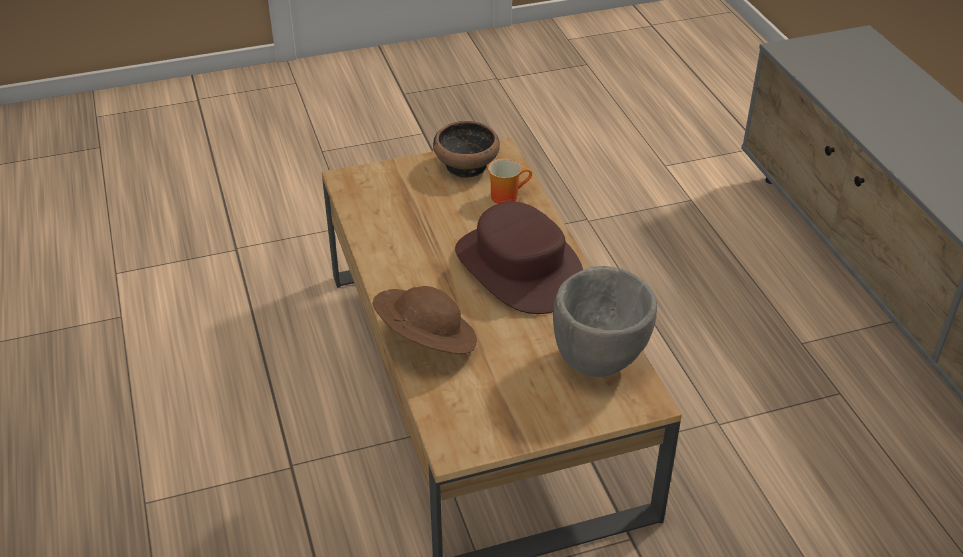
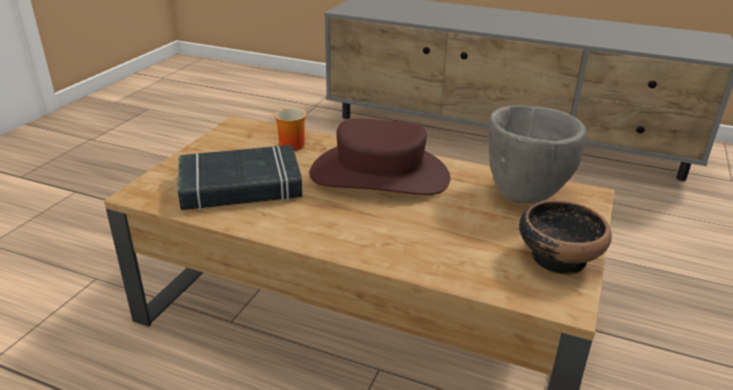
camera: 50 degrees left, 10 degrees down
brown hat [373,286,477,354] -> none
bowl [433,121,500,178] -> bowl moved to [519,200,612,275]
none -> black book [177,145,303,211]

